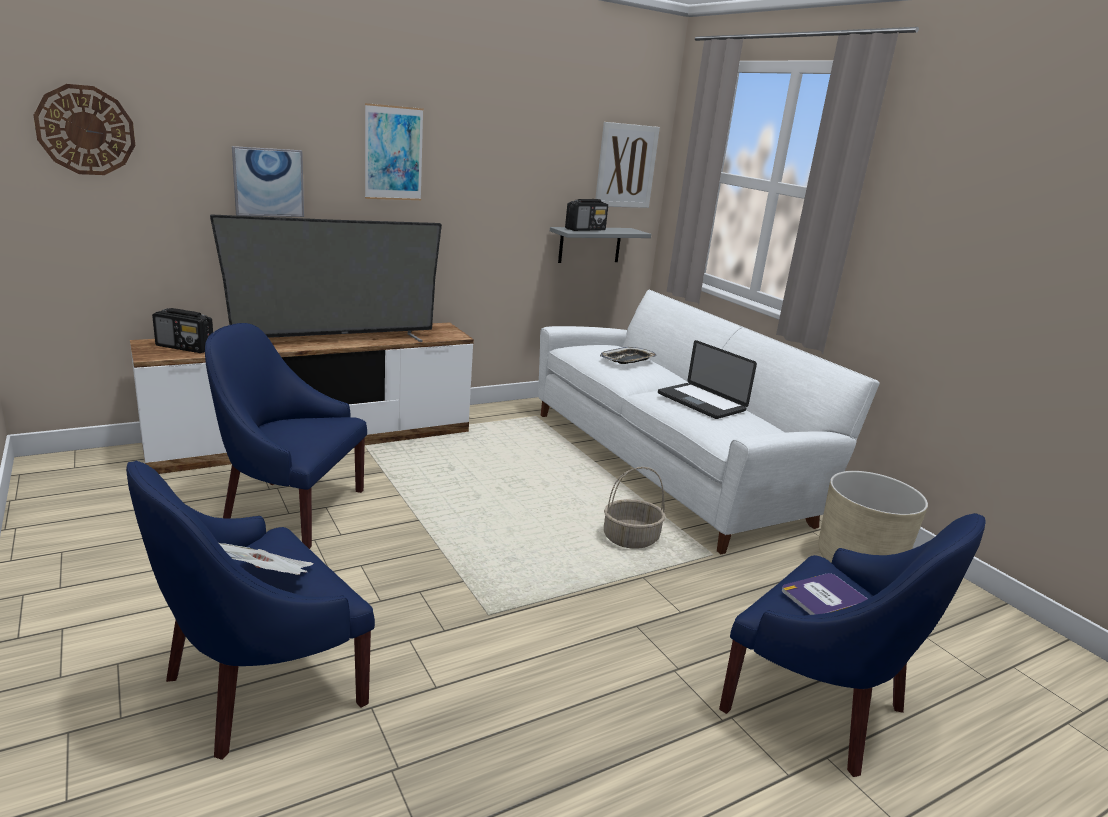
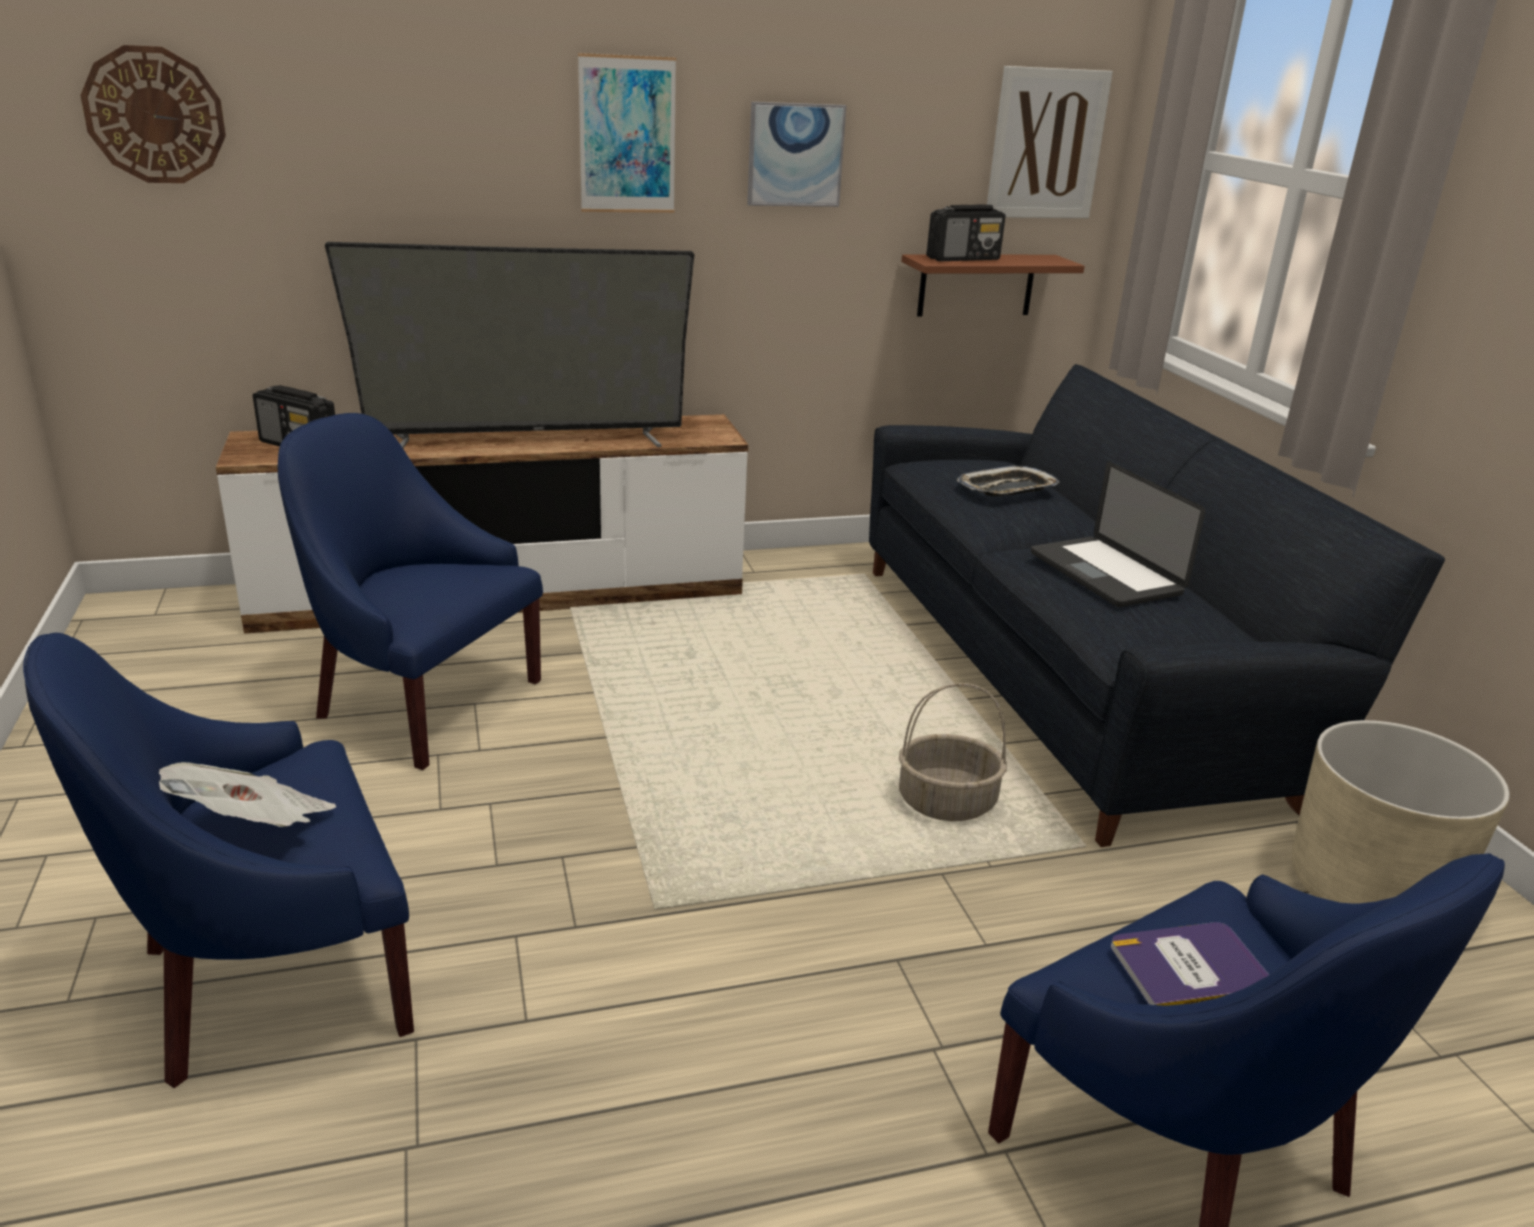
camera: 15 degrees right, 5 degrees up
picture [232,146,304,217] -> picture moved to [747,102,846,207]
white sofa [538,290,880,554] -> black sofa [869,364,1445,847]
grey shelf [550,227,651,263] -> brown shelf [901,254,1085,316]

